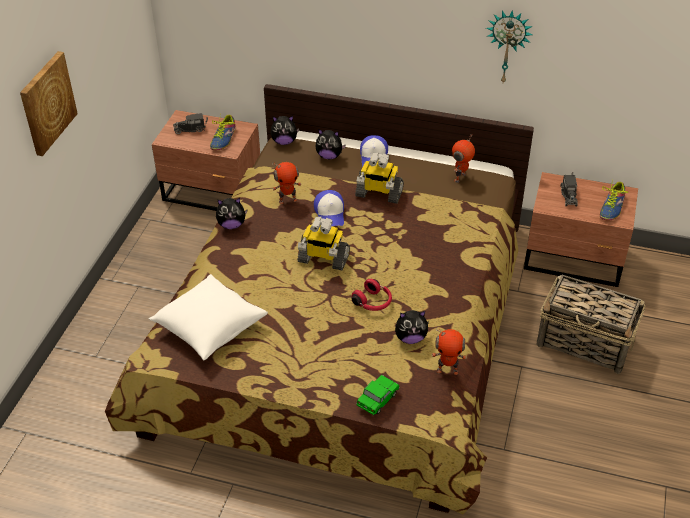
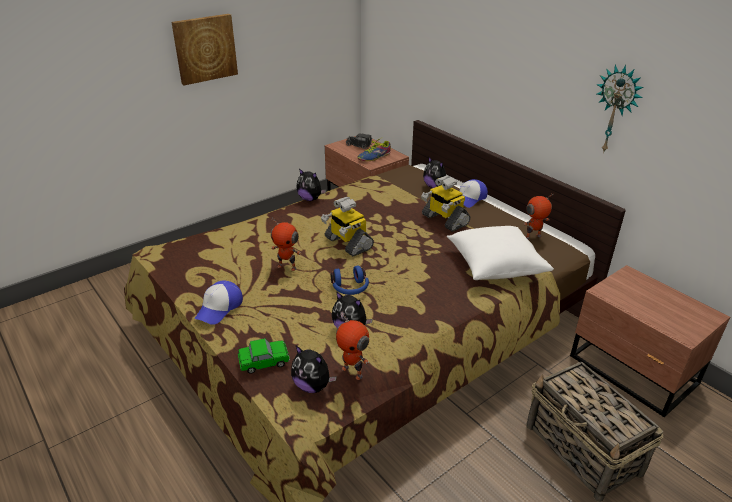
camera: 35 degrees right, 10 degrees down
white pillow [149,274,268,360] -> white pillow moved to [447,226,554,280]
plush toy [271,116,299,145] -> plush toy moved to [291,346,337,393]
toy robot [272,162,301,204] -> toy robot moved to [271,217,301,271]
cap [314,190,344,226] -> cap moved to [195,280,243,325]
red headphones [352,279,392,311] -> blue headphones [331,266,369,295]
toy truck [560,172,578,207] -> none
shoe [600,179,628,221] -> none

